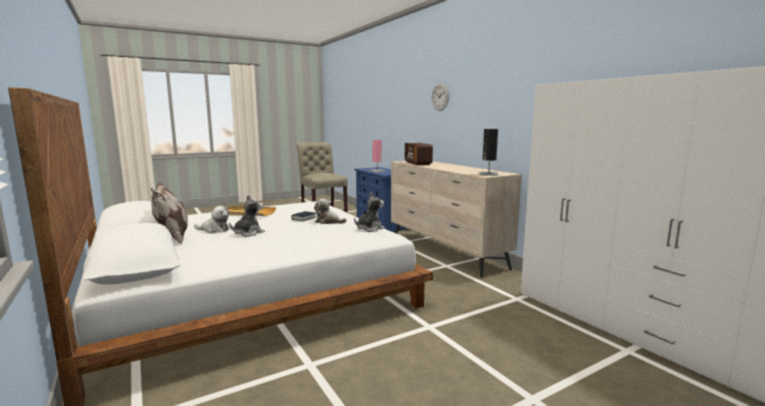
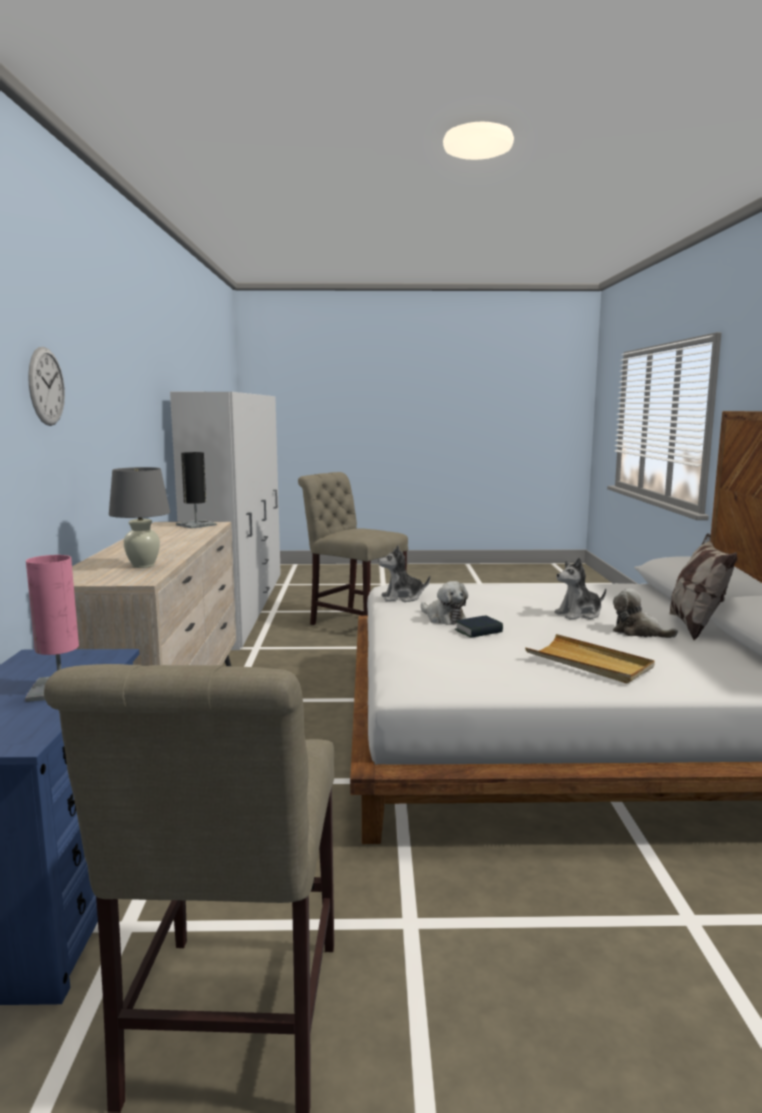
camera: 150 degrees left, 0 degrees up
radio [405,143,433,165] -> grey table lamp [109,467,170,568]
none -> beige chair [298,472,408,625]

